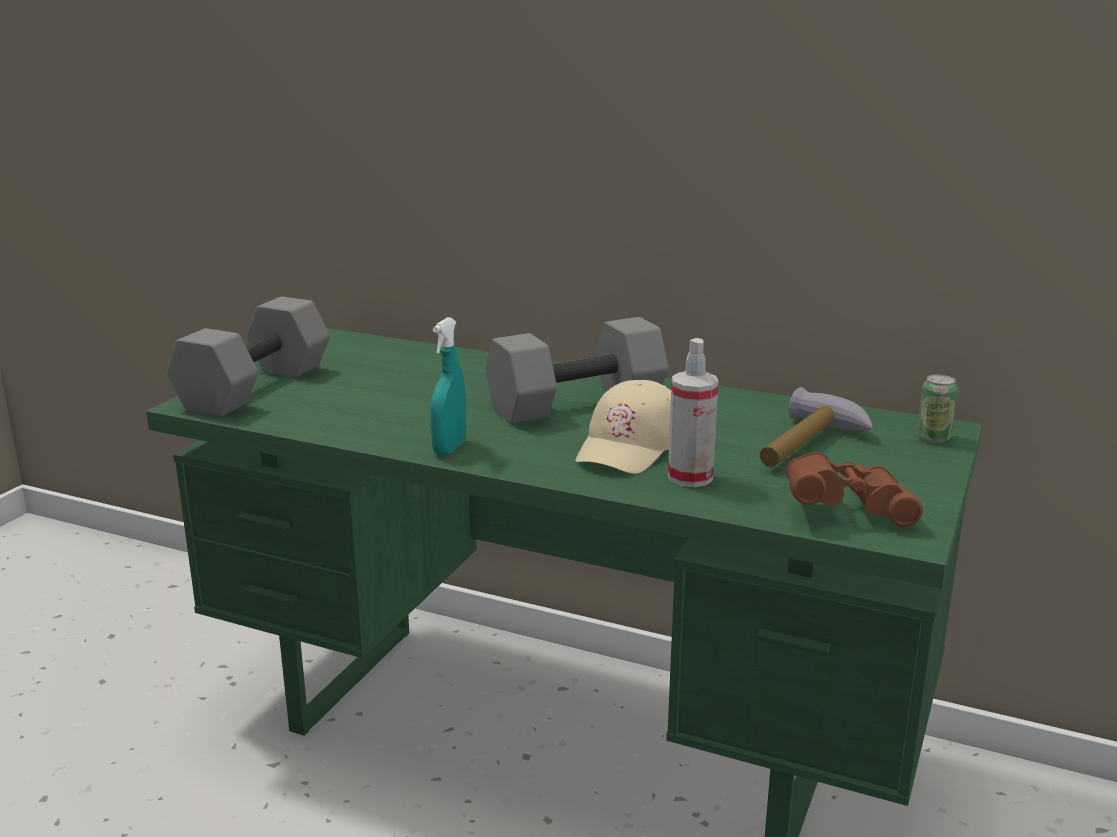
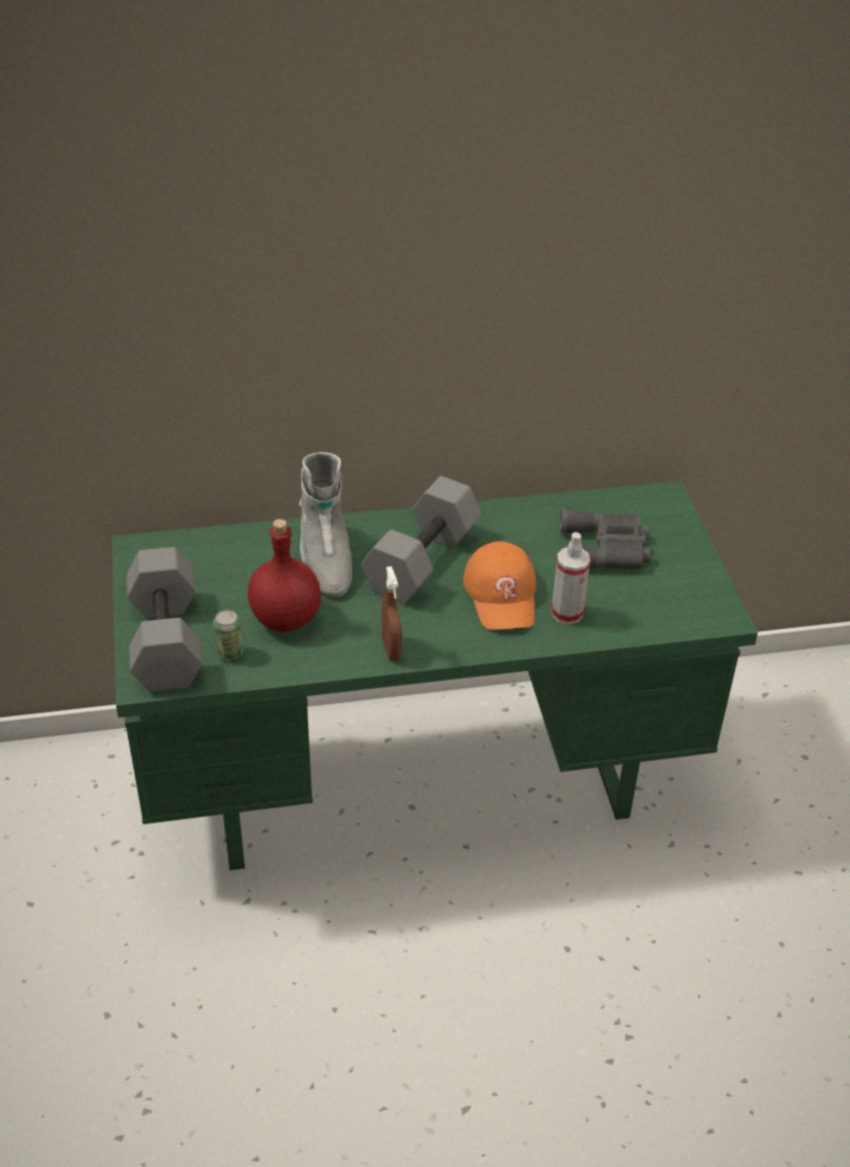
camera: 35 degrees left, 20 degrees up
turquoise spray bottle [430,317,467,455] -> brown spray bottle [382,566,402,661]
beige cap [575,380,671,474] -> orange cap [463,541,536,630]
hammer [760,387,873,467] -> grey binoculars [560,509,651,569]
brown binoculars [785,452,923,527] -> none
can [917,374,958,443] -> can moved to [213,610,243,661]
none -> red bottle [248,519,321,632]
none -> grey boot [299,452,352,597]

